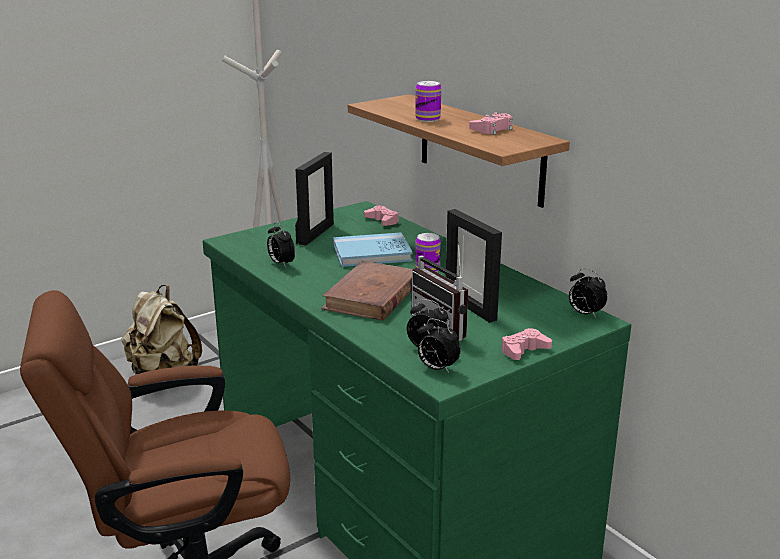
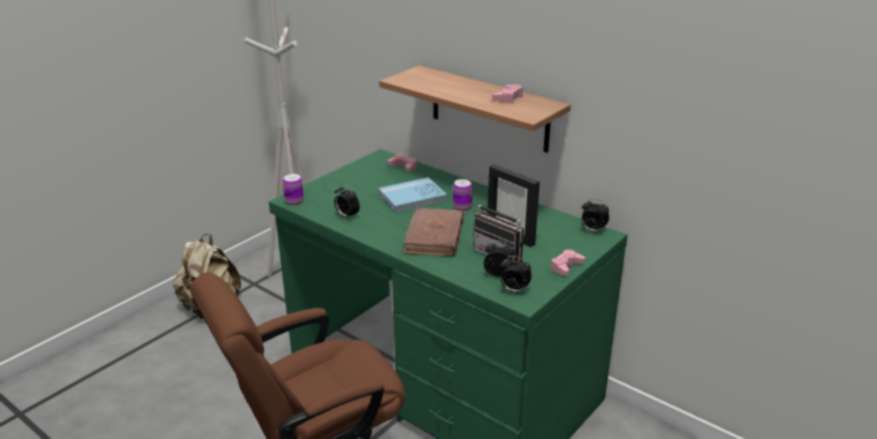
camera: 15 degrees left, 5 degrees up
picture frame [295,152,334,245] -> none
can [415,81,441,122] -> can moved to [283,174,304,205]

